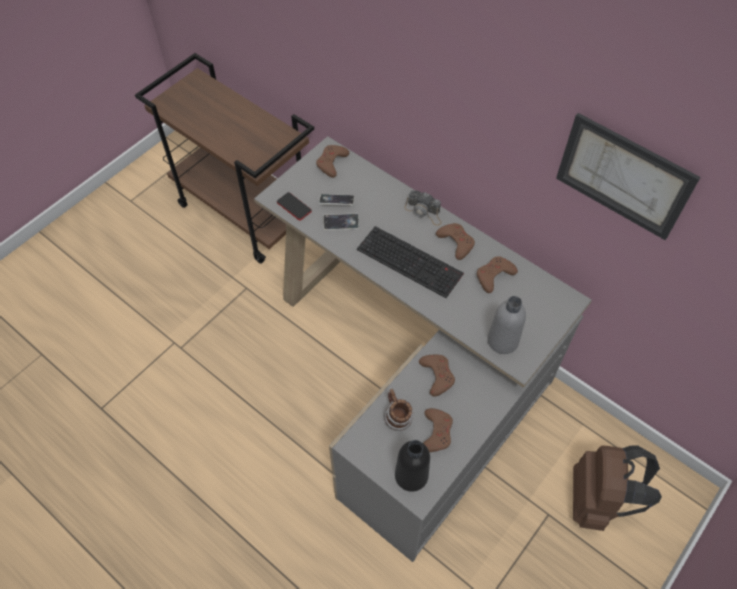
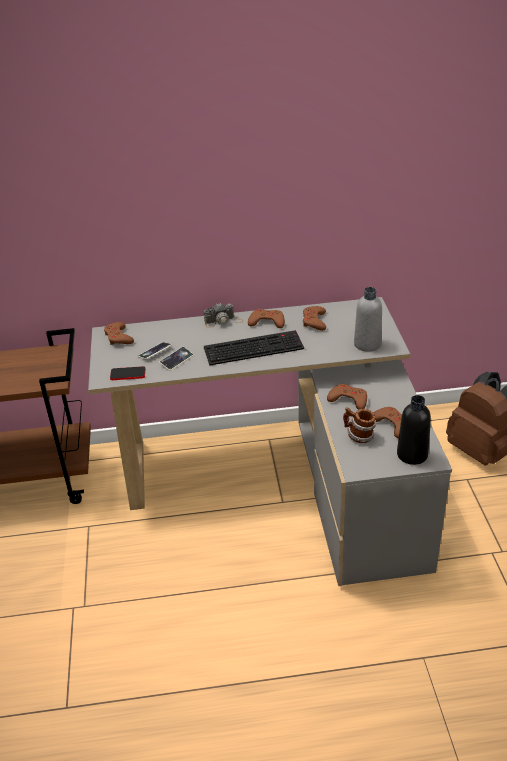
camera: 45 degrees left, 20 degrees down
picture [556,113,700,240] -> none

